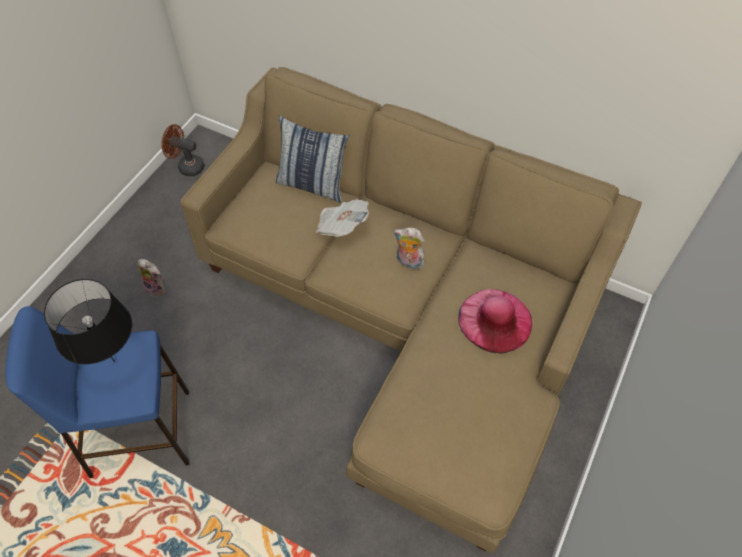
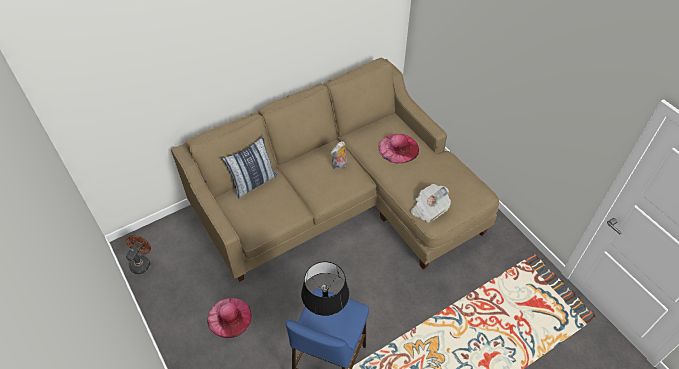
camera: 60 degrees left, 5 degrees down
plush toy [138,259,166,297] -> pink hat [207,298,252,338]
brown fan [161,124,204,176] -> brown fan turned 150 degrees clockwise [126,235,151,274]
newspaper [315,199,369,237] -> newspaper moved to [411,184,451,223]

